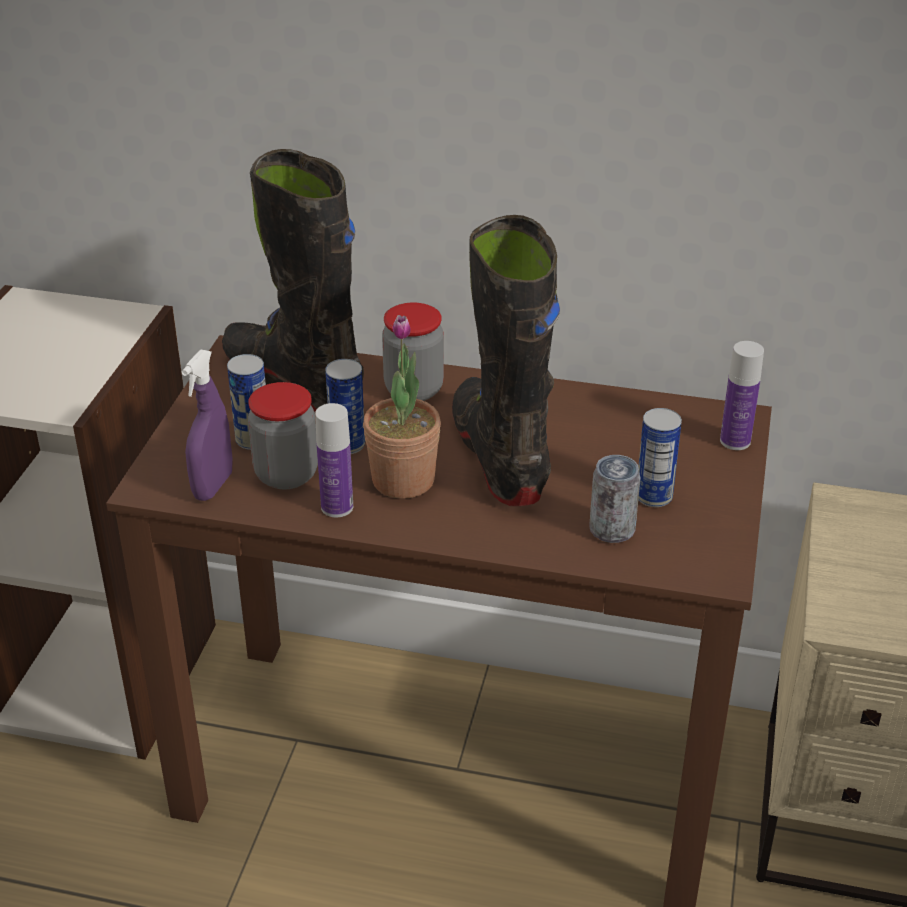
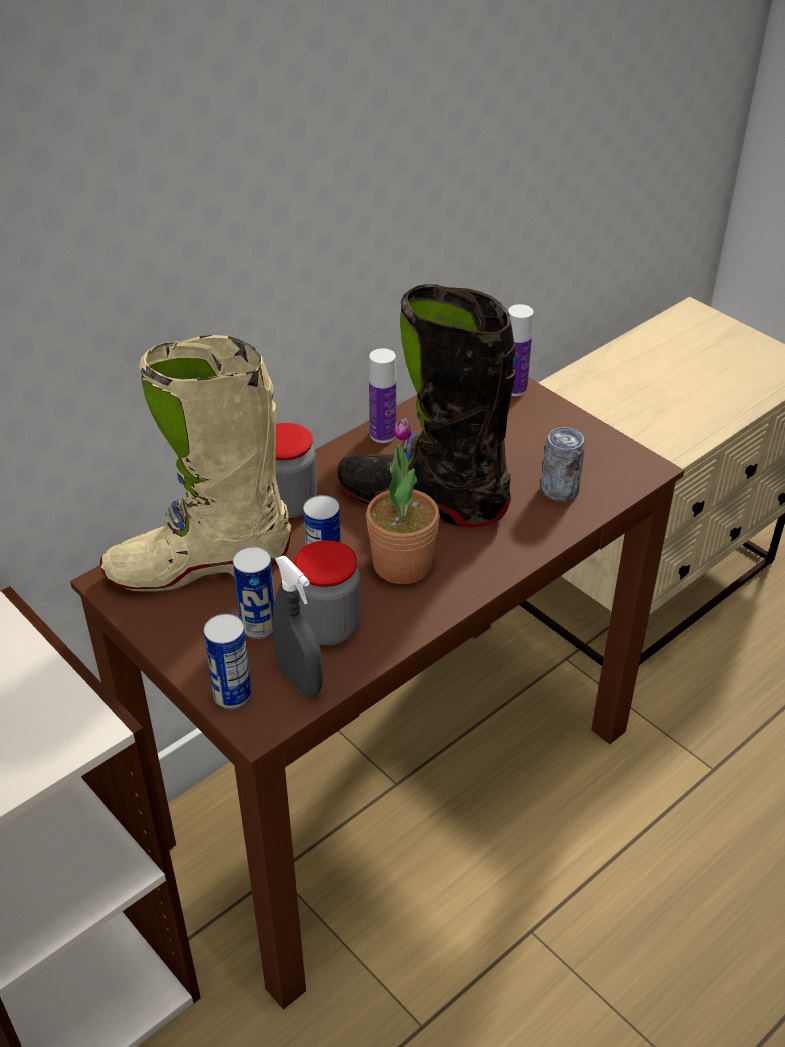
camera: 55 degrees left, 5 degrees up
purple spray bottle [181,349,232,501] -> grey spray bottle [272,556,323,697]
black boot [222,149,364,412] -> beige boot [100,335,292,591]
bottle [315,403,353,517] -> bottle moved to [369,348,396,443]
can [638,408,682,507] -> can moved to [204,614,252,709]

